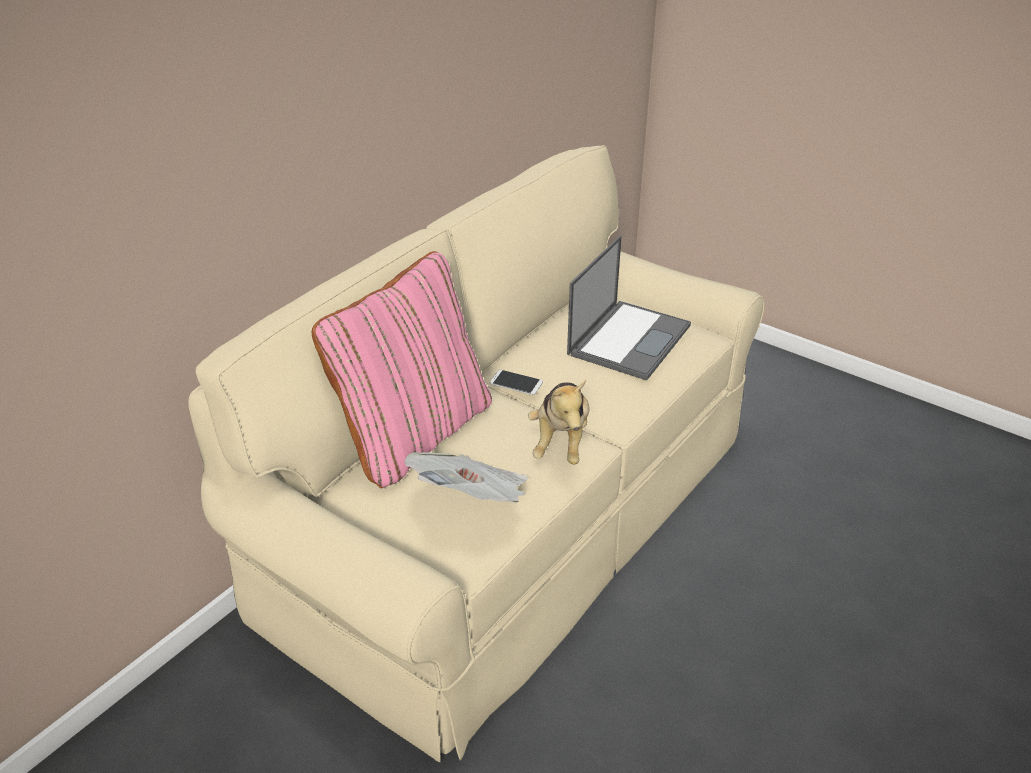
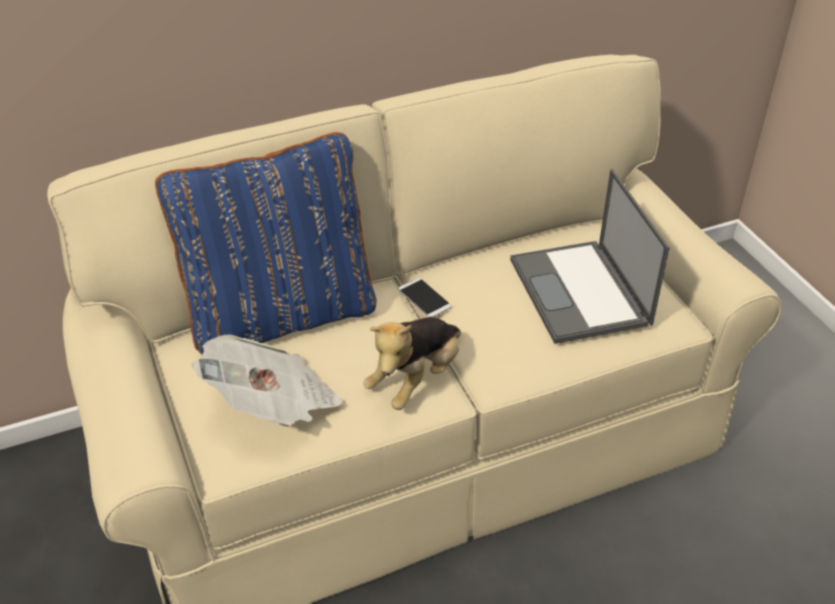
camera: 30 degrees right, 5 degrees up
pink pillow [312,251,492,488] -> blue pillow [155,132,377,354]
laptop [567,235,691,381] -> laptop turned 105 degrees clockwise [510,169,670,344]

